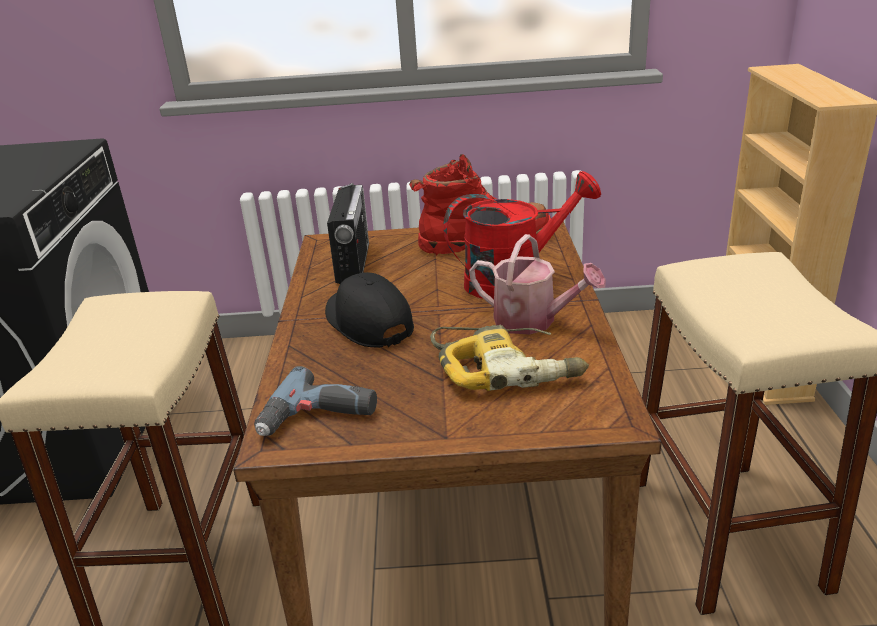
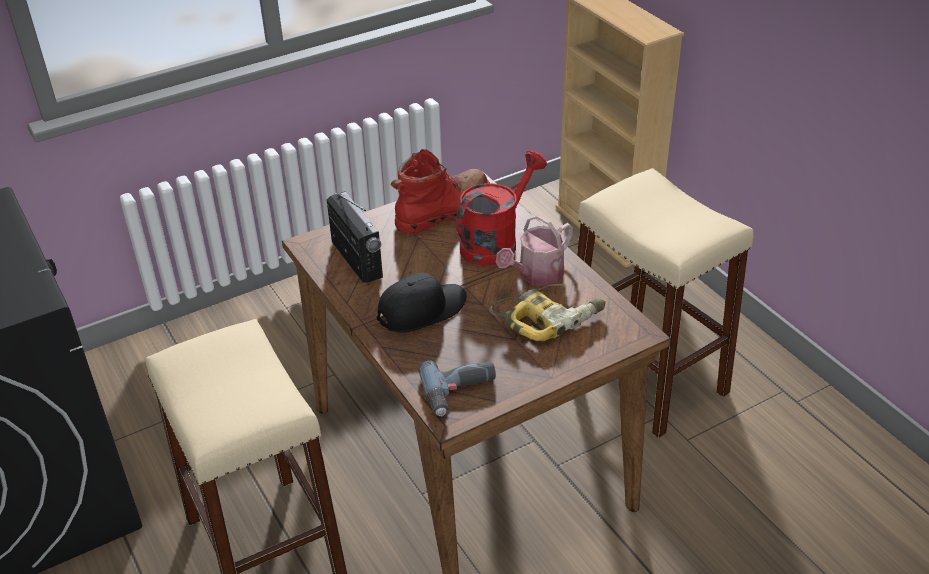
camera: 30 degrees left, 10 degrees up
black cap [325,272,414,348] -> black cap turned 120 degrees clockwise [377,273,467,332]
watering can [469,234,606,335] -> watering can turned 135 degrees clockwise [496,215,573,286]

